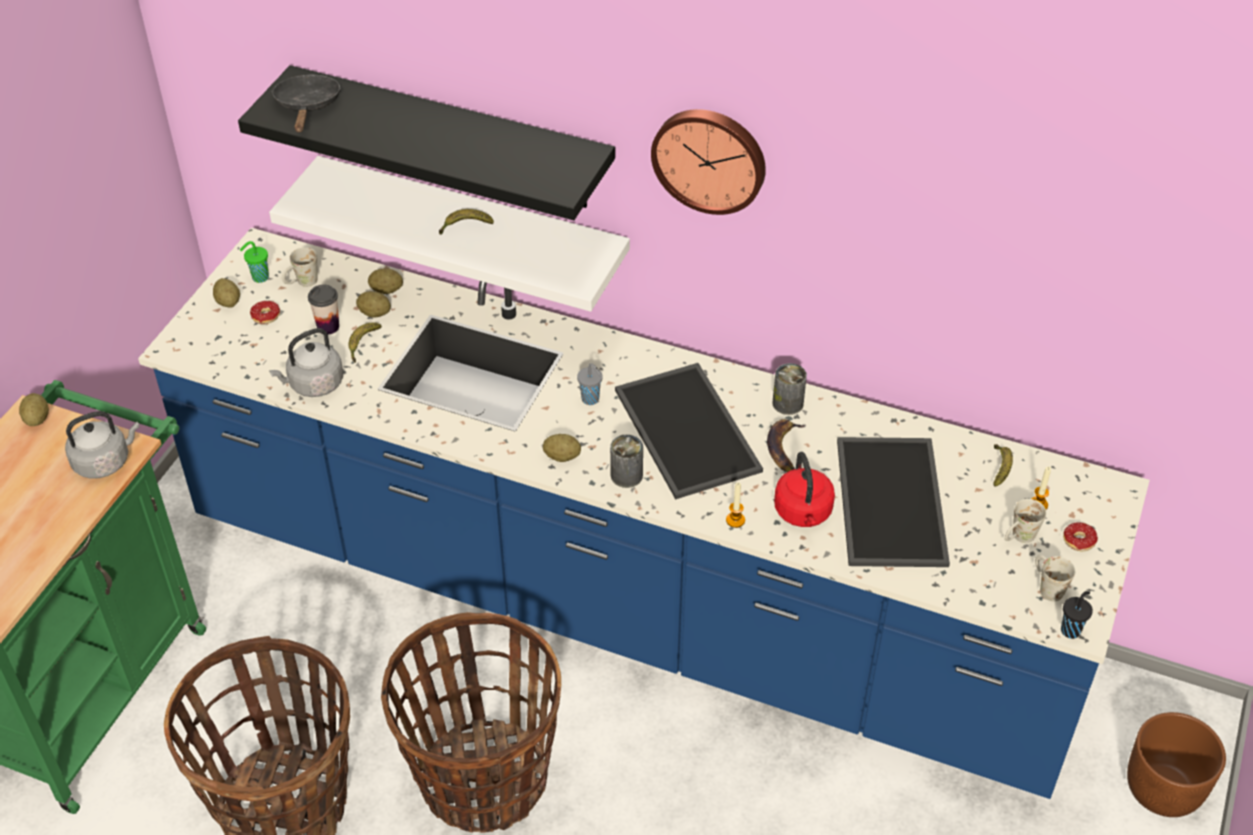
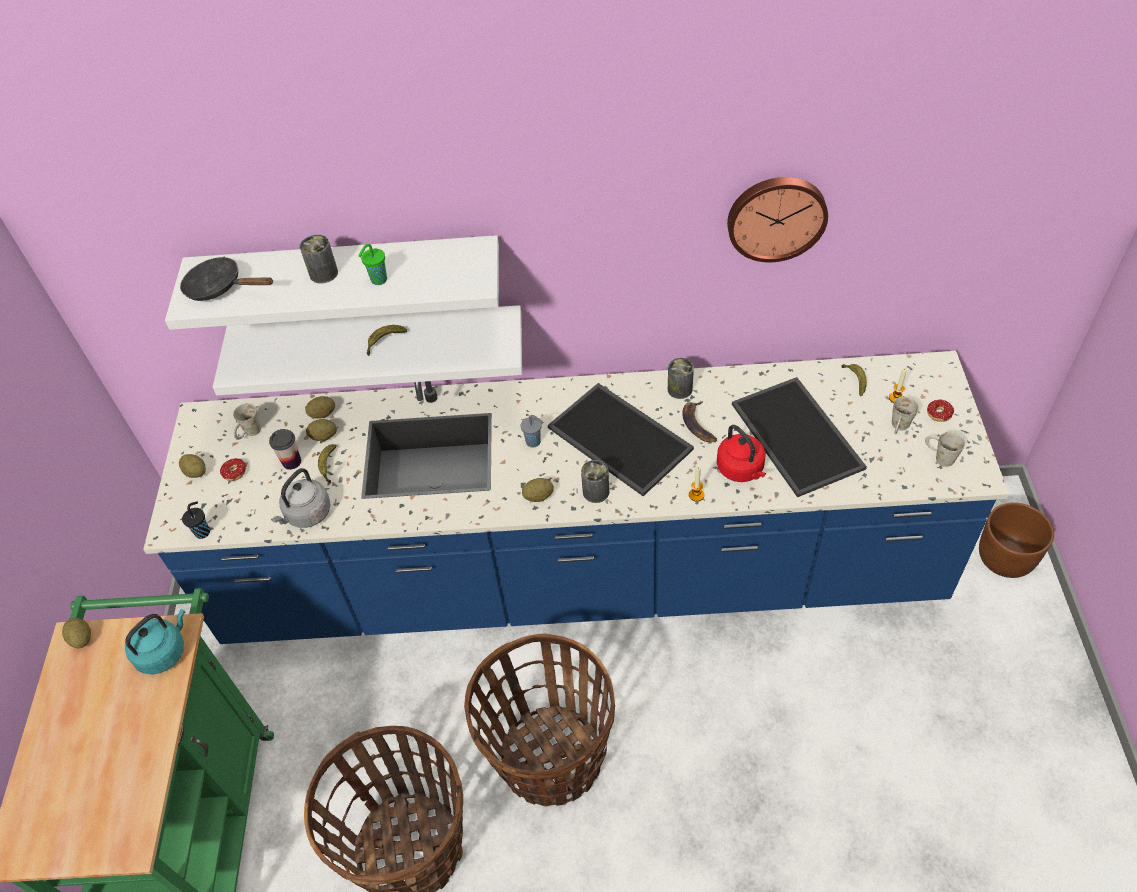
camera: 20 degrees left, 5 degrees up
grey kettle [65,411,140,479] -> turquoise kettle [125,609,185,674]
black shelf [238,65,615,220] -> white shelf [165,235,499,330]
green cup [240,241,269,283] -> green cup moved to [359,244,387,285]
black frying pan [271,75,341,132] -> black frying pan turned 45 degrees counterclockwise [180,256,273,301]
wall clock [651,109,766,215] -> wall clock moved to [727,177,828,262]
black cup [1061,591,1093,639] -> black cup moved to [182,502,210,539]
none -> can [300,235,338,284]

